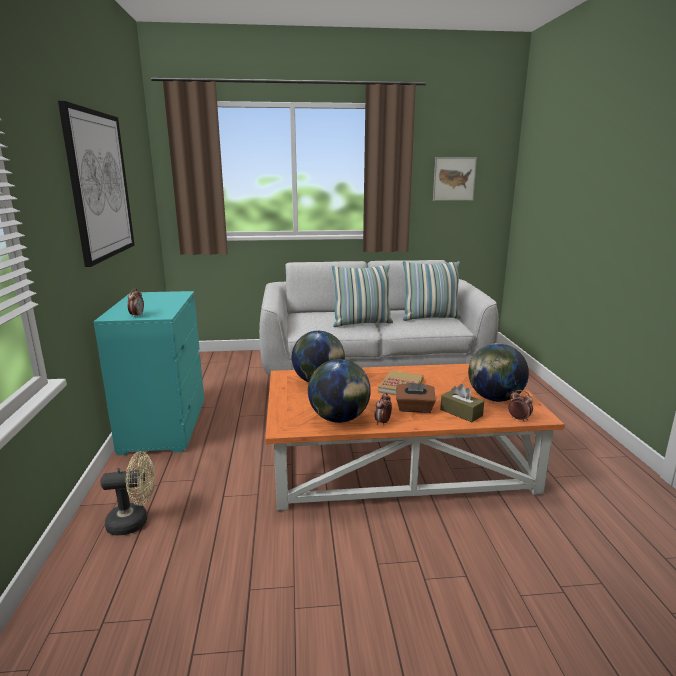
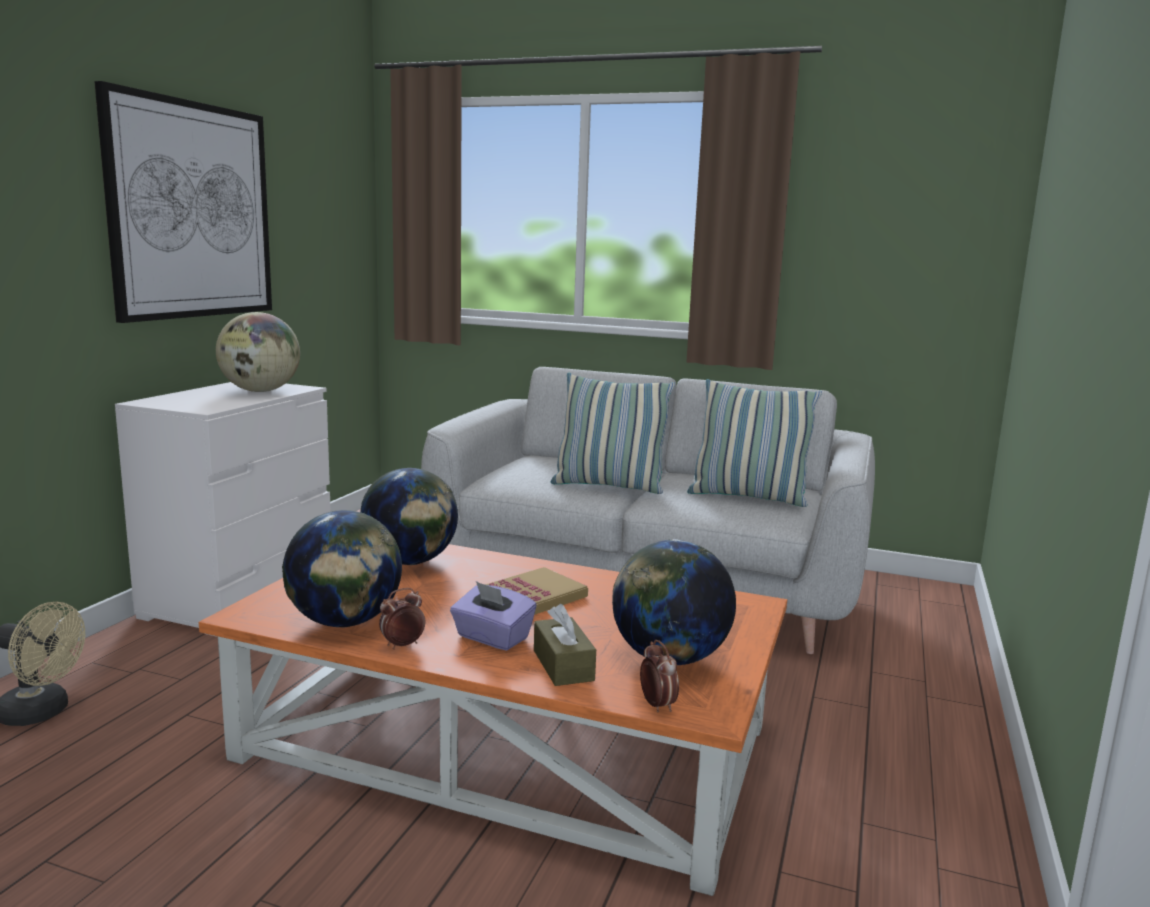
camera: 25 degrees right, 5 degrees down
turquoise dresser [94,291,204,455] -> white dresser [115,382,331,637]
alarm clock [127,288,144,317] -> none
brown tissue box [396,382,435,413] -> purple tissue box [450,581,537,651]
picture [433,157,477,201] -> none
none -> globe [216,312,300,392]

